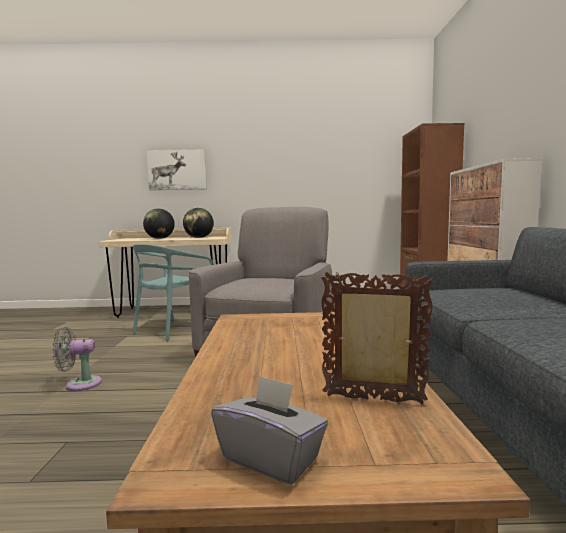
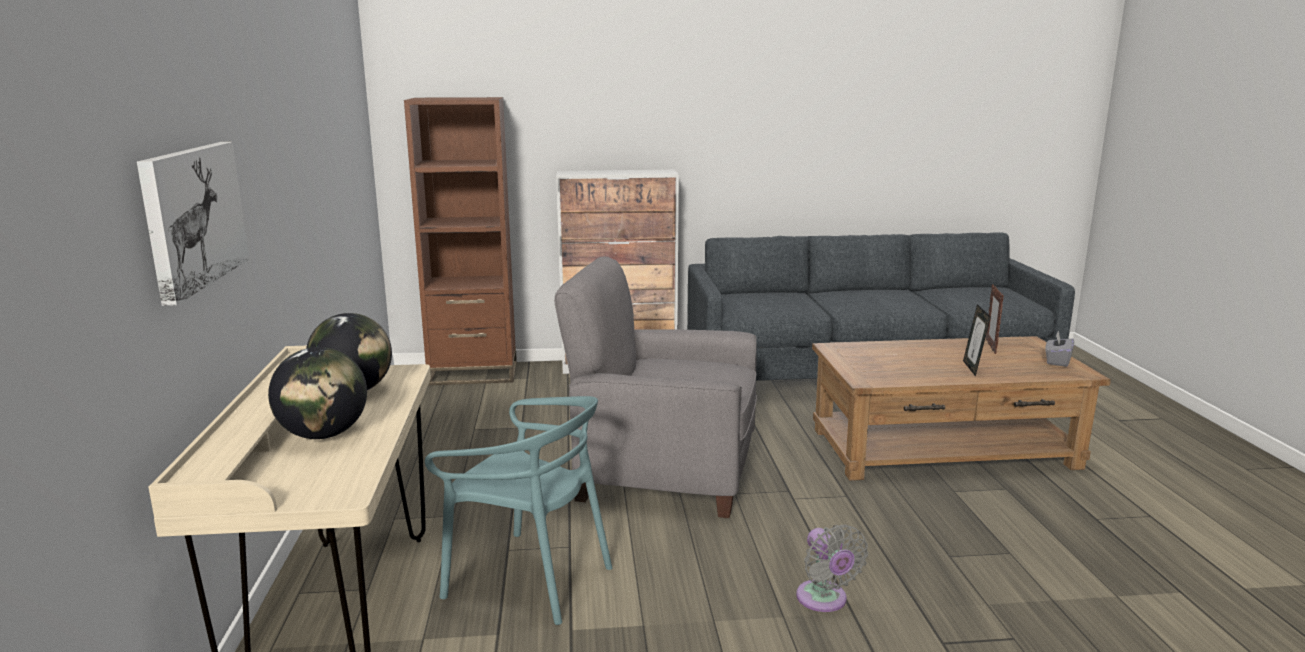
camera: 95 degrees left, 10 degrees up
none -> picture frame [963,304,991,377]

